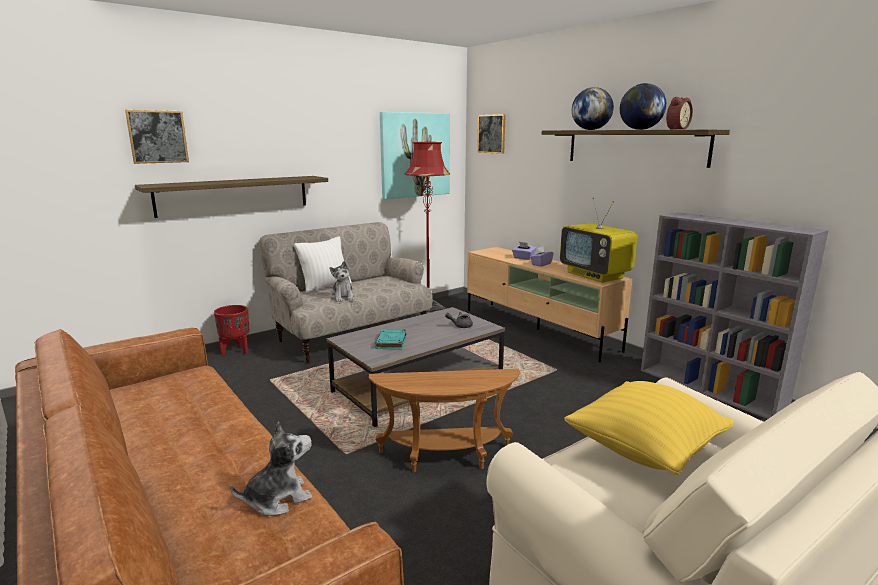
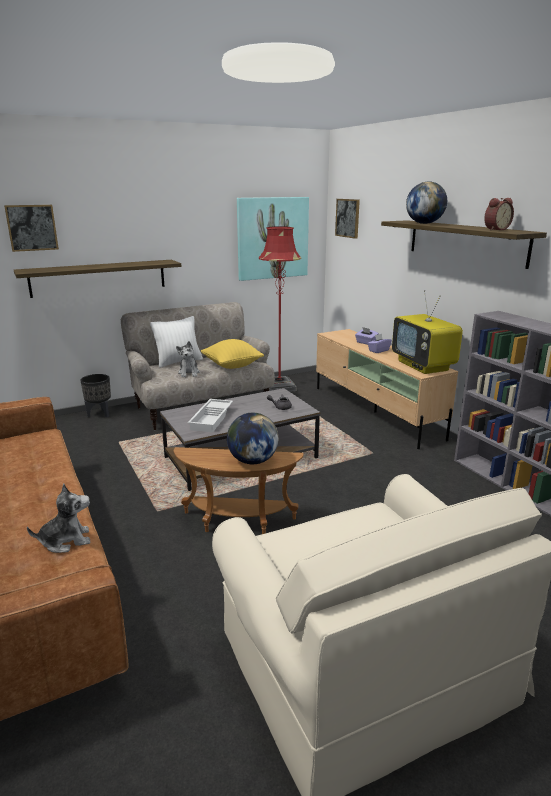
camera: 10 degrees right, 5 degrees up
red planter [214,305,249,355] -> black planter [80,374,111,417]
turquoise book [375,329,406,350] -> white tray [188,399,233,432]
yellow pillow [564,381,734,475] -> yellow pillow moved to [201,339,264,369]
globe [620,83,667,130] -> globe moved to [227,413,279,464]

